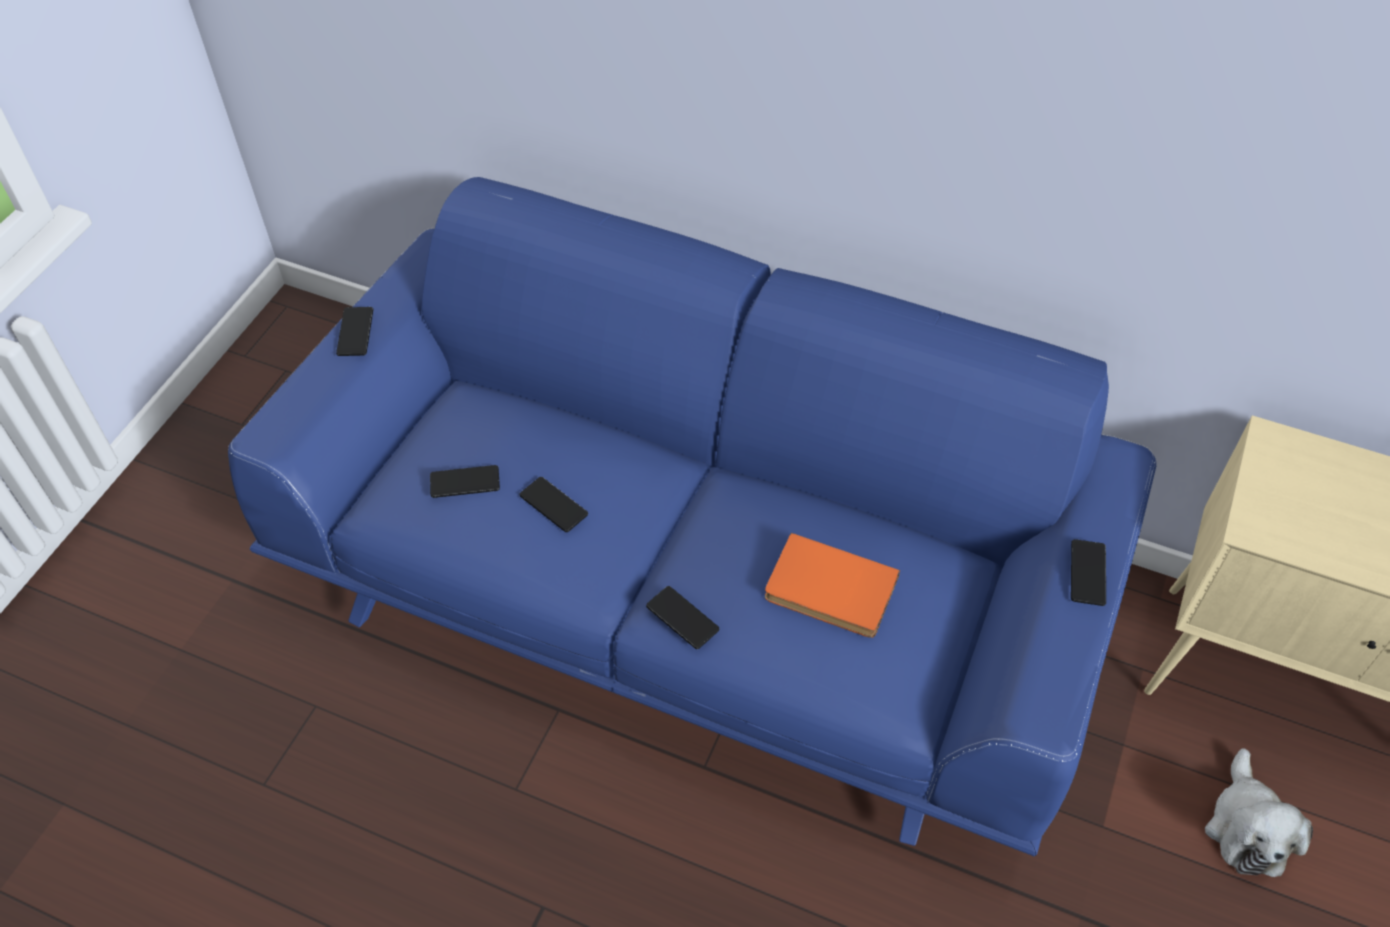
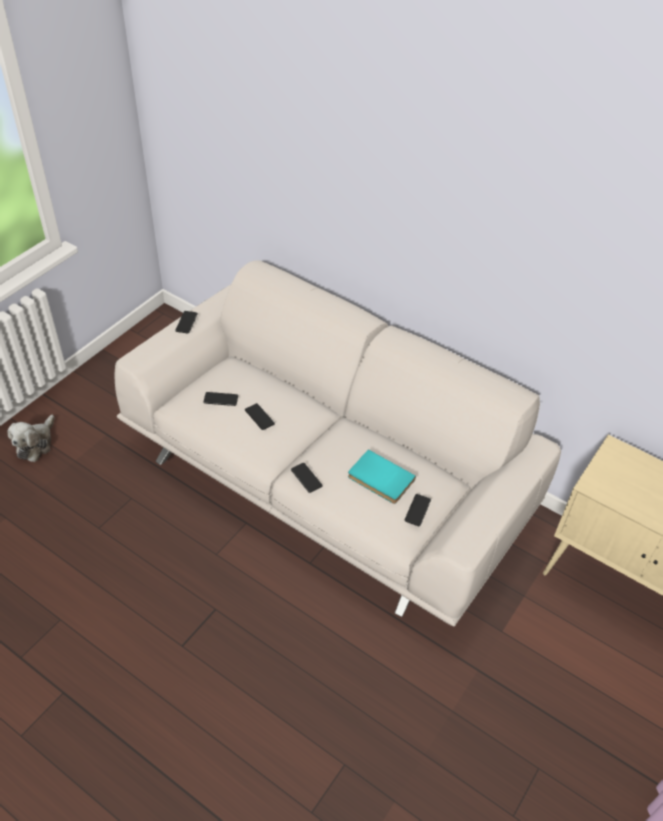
camera: 10 degrees right, 5 degrees down
blue sofa [228,177,1156,856] -> white sofa [115,260,561,627]
orange book [765,533,900,638] -> turquoise book [348,449,416,504]
phone [1071,539,1106,606] -> phone moved to [405,494,431,526]
plush toy [1205,748,1313,877] -> plush toy moved to [8,415,54,462]

